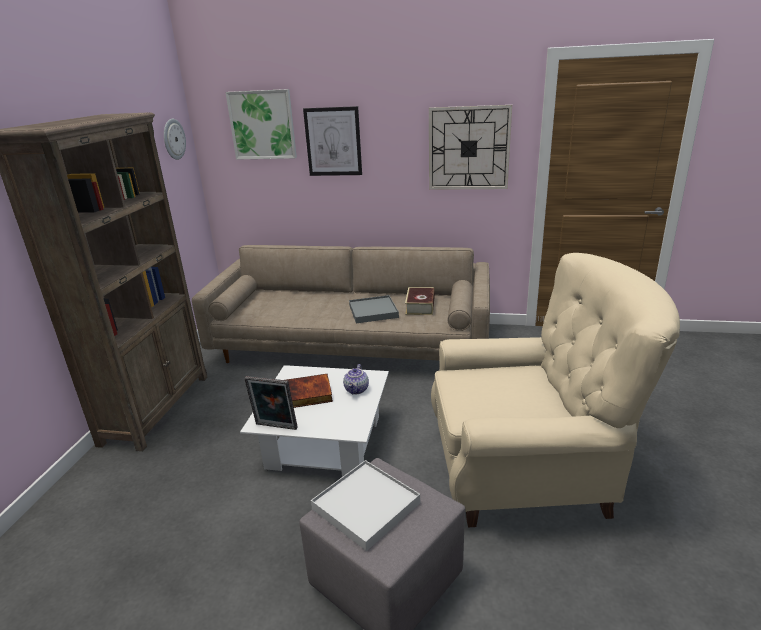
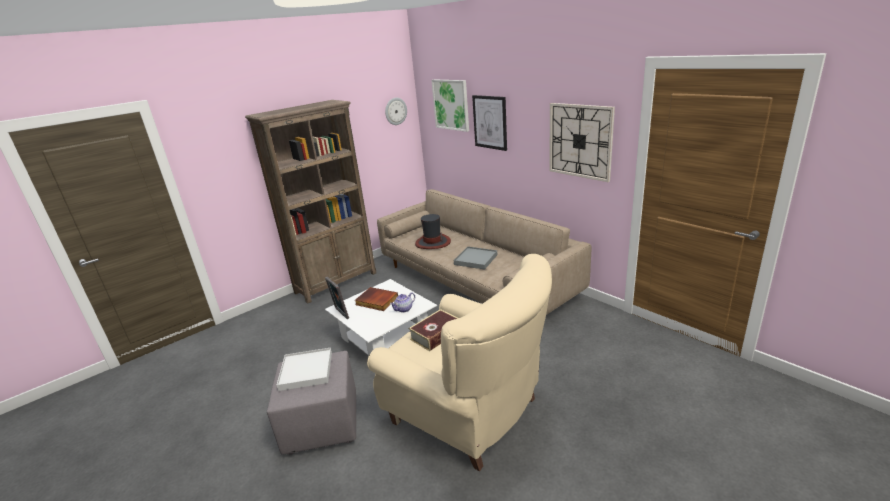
camera: 40 degrees right, 0 degrees up
book [405,287,435,315] -> book moved to [408,309,458,351]
none -> hat [415,214,451,249]

